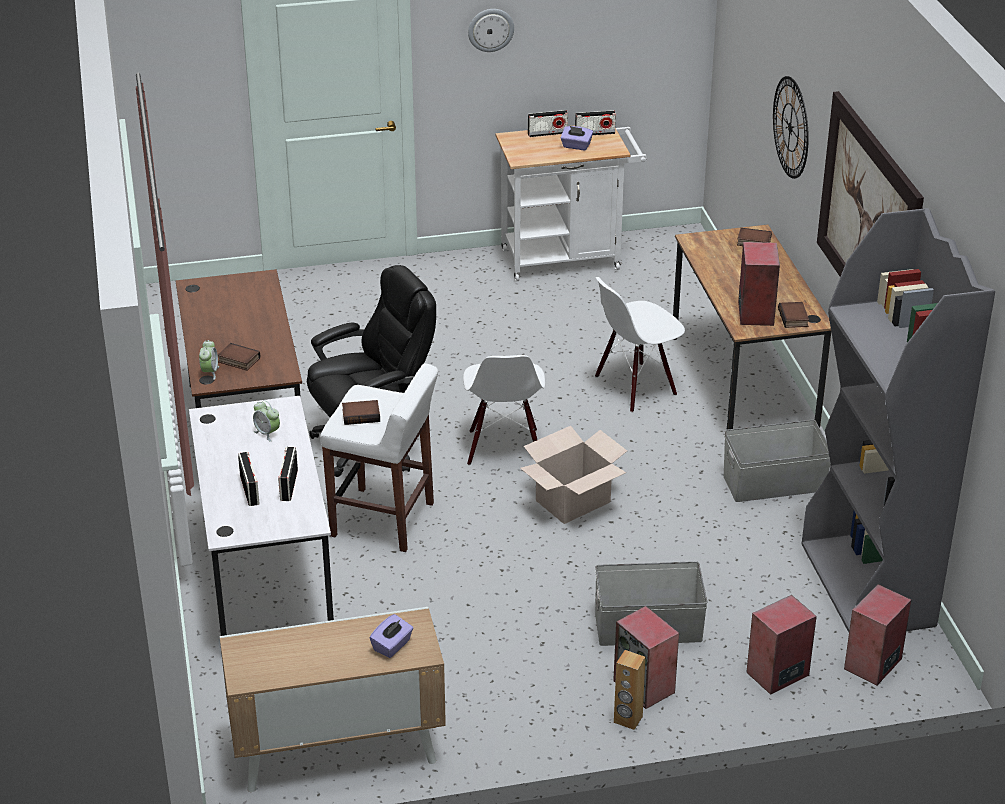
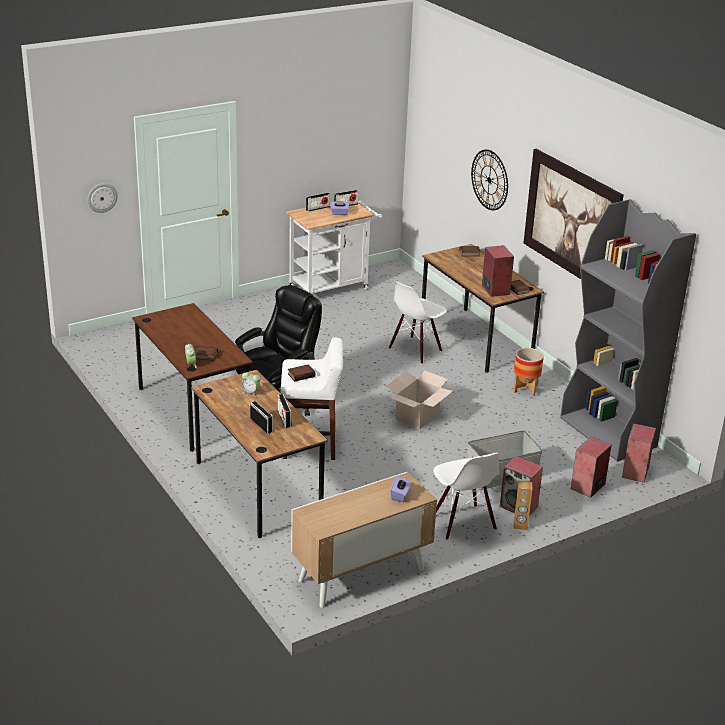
camera: 20 degrees left, 5 degrees down
white desk [189,396,334,636] -> brown desk [191,370,328,538]
white chair [463,355,545,465] -> white chair moved to [433,453,499,540]
wall clock [468,9,514,52] -> wall clock moved to [87,183,118,213]
grey storage box [724,420,831,502] -> planter [514,348,544,396]

